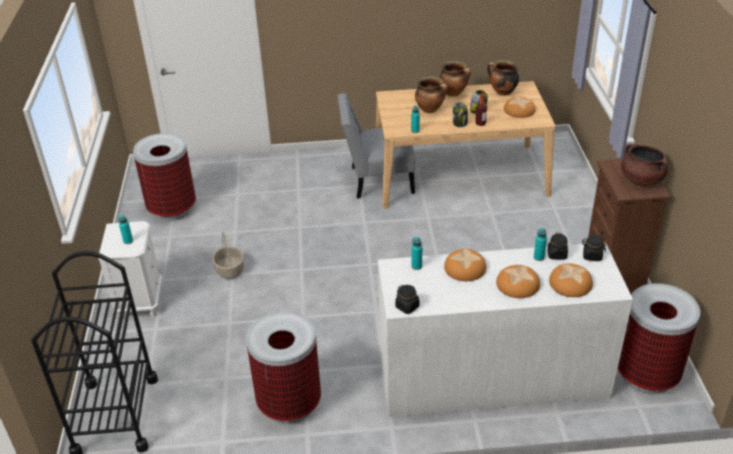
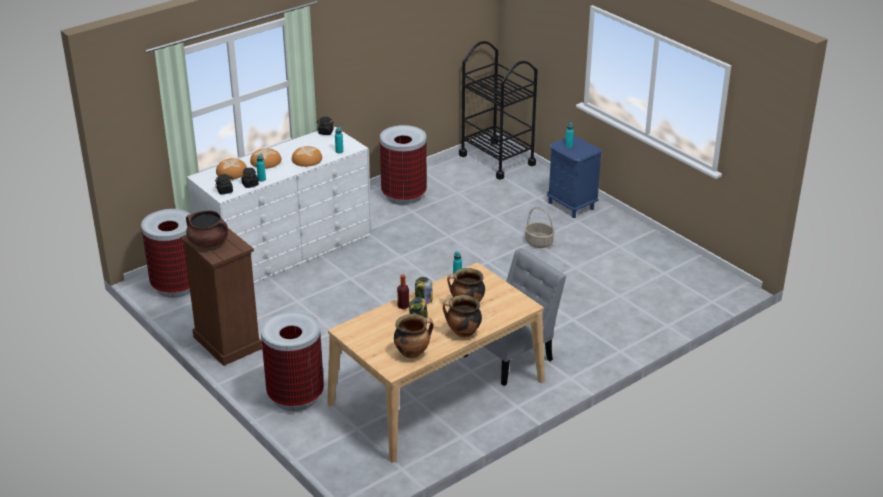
camera: 145 degrees right, 5 degrees down
white nightstand [98,221,162,319] -> blue nightstand [547,135,602,218]
trash can [133,133,196,221] -> trash can moved to [261,311,324,411]
bread [504,97,536,118] -> none

